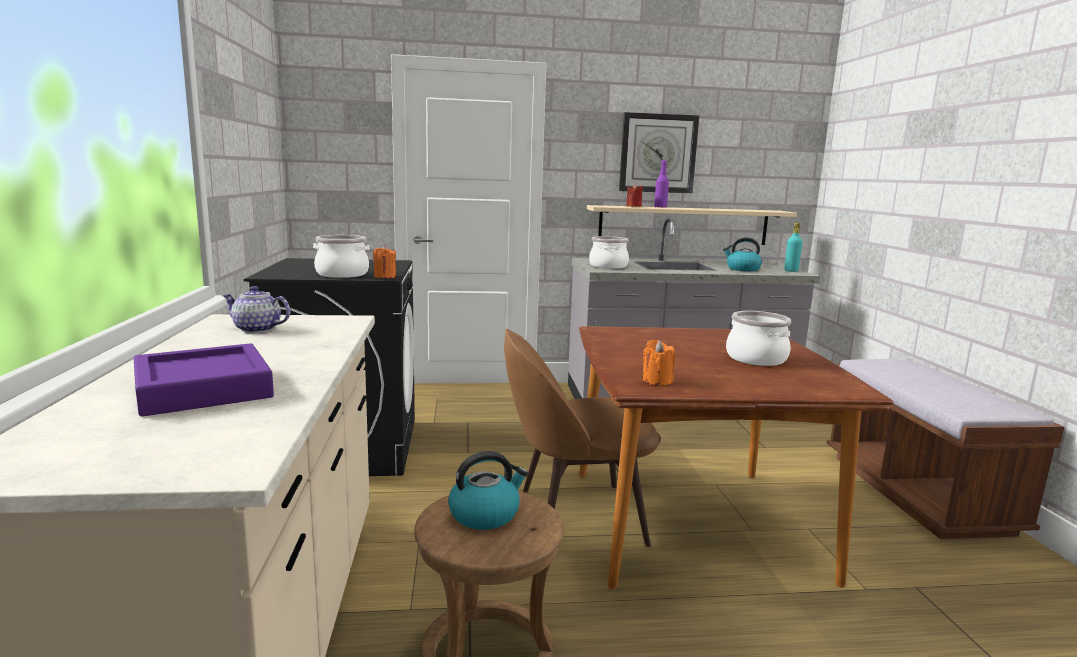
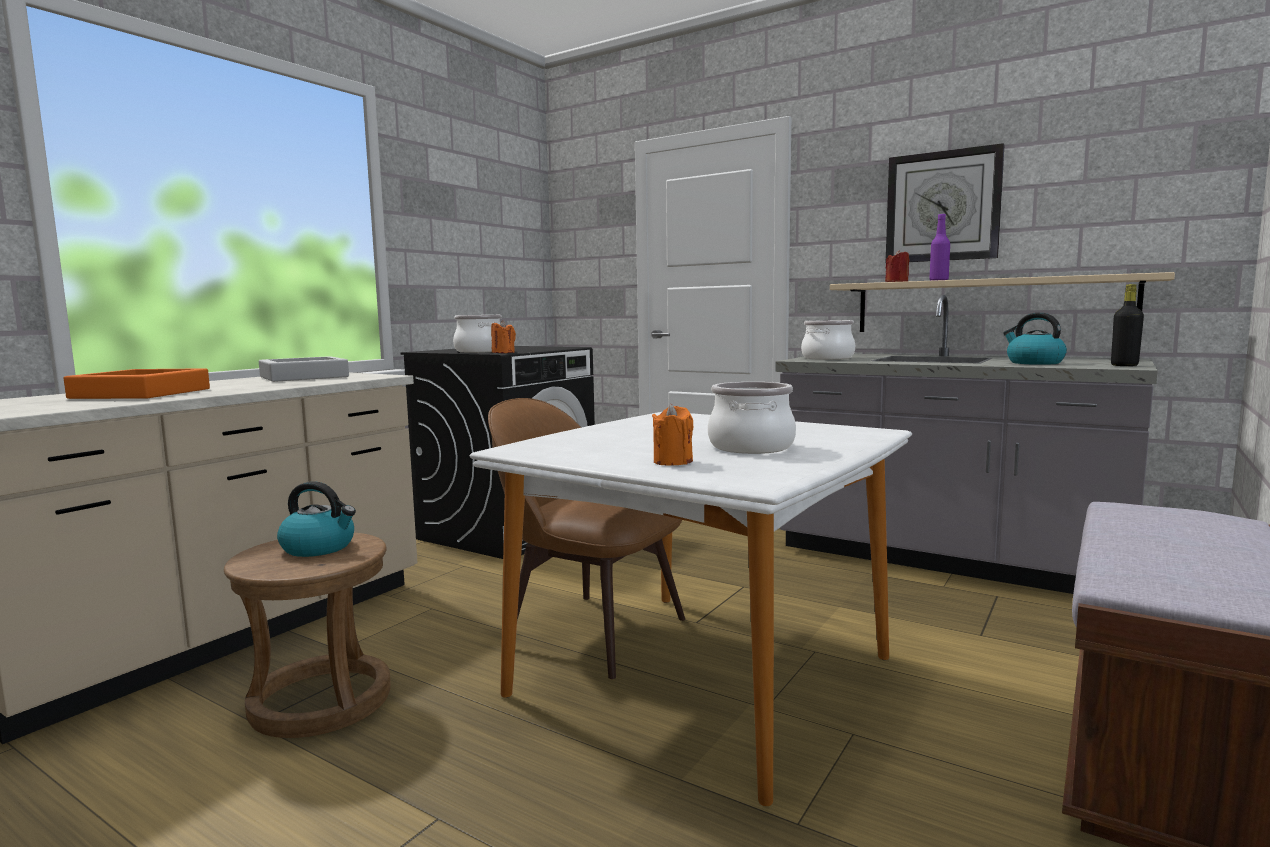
camera: 40 degrees right, 5 degrees down
purple tray [134,343,274,417] -> orange tray [64,368,210,399]
teapot [222,286,290,333] -> grey tray [259,356,349,382]
brown dining table [579,326,894,589] -> white dining table [470,412,912,806]
orange candle [643,340,675,386] -> orange candle moved to [652,404,693,466]
turquoise bottle [784,223,803,272] -> black bottle [1111,284,1144,366]

